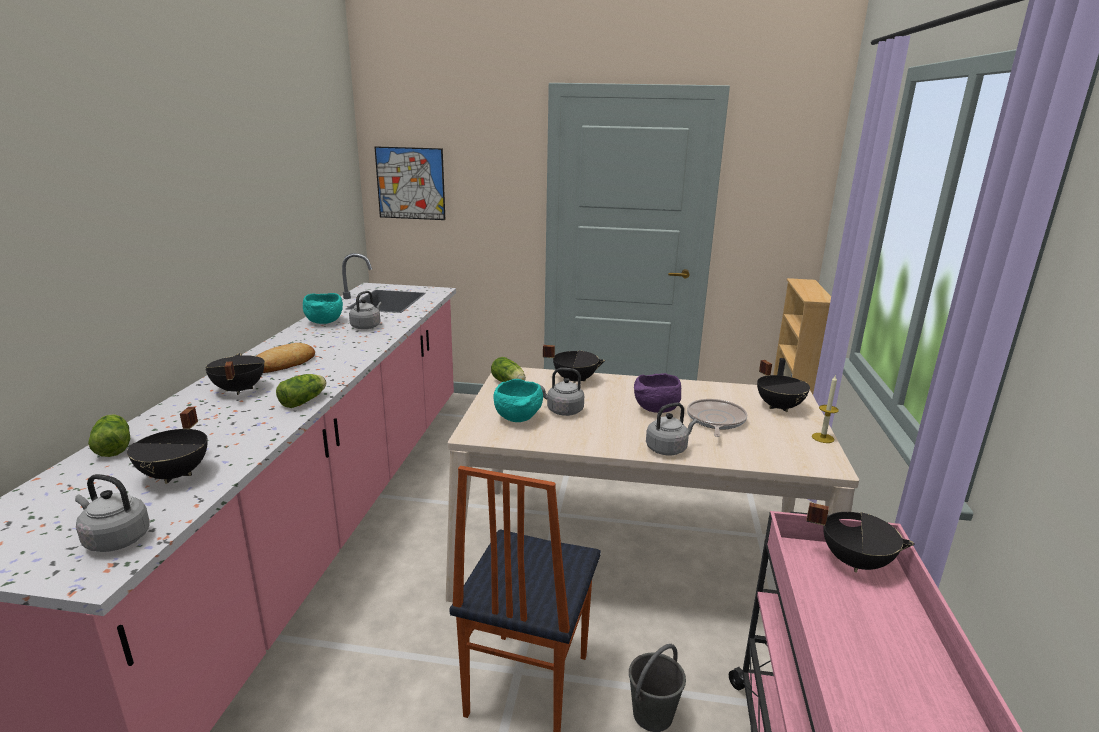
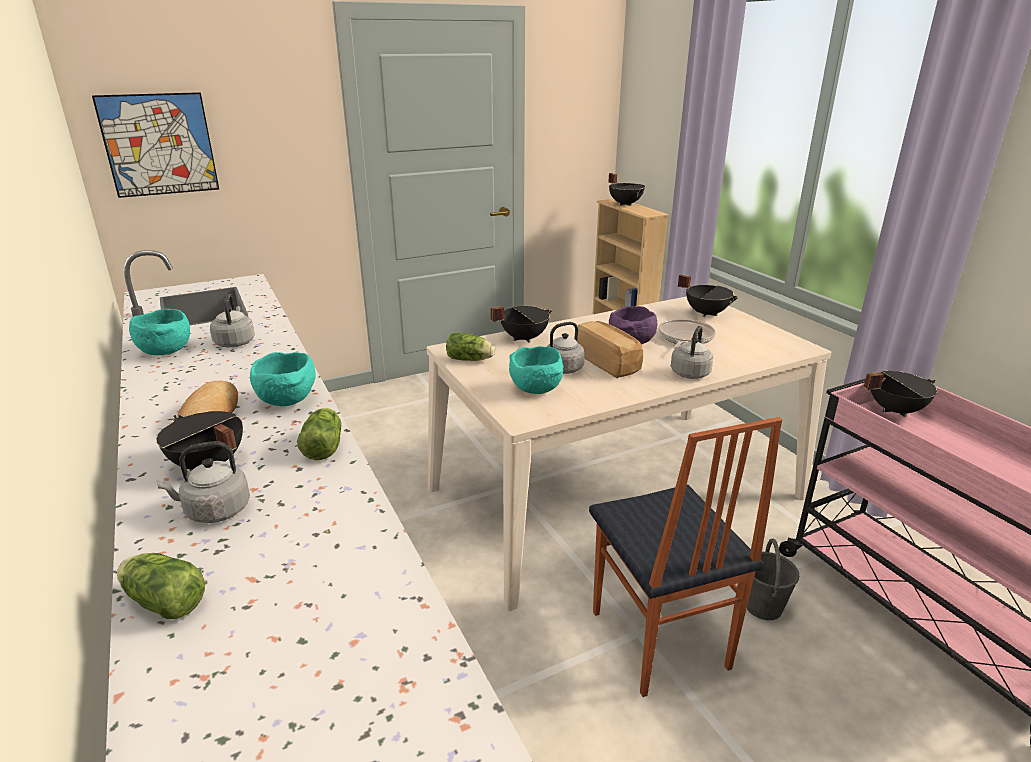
camera: 35 degrees left, 5 degrees up
grey kettle [75,474,150,552] -> grey kettle moved to [156,441,250,523]
black cooking pot [127,407,208,484] -> black cooking pot moved to [608,173,645,206]
frying pan [687,399,747,437] -> frying pan turned 45 degrees clockwise [658,319,716,349]
candle [812,374,839,443] -> none
none -> turquoise bowl [250,352,316,406]
none -> bread [577,321,643,378]

